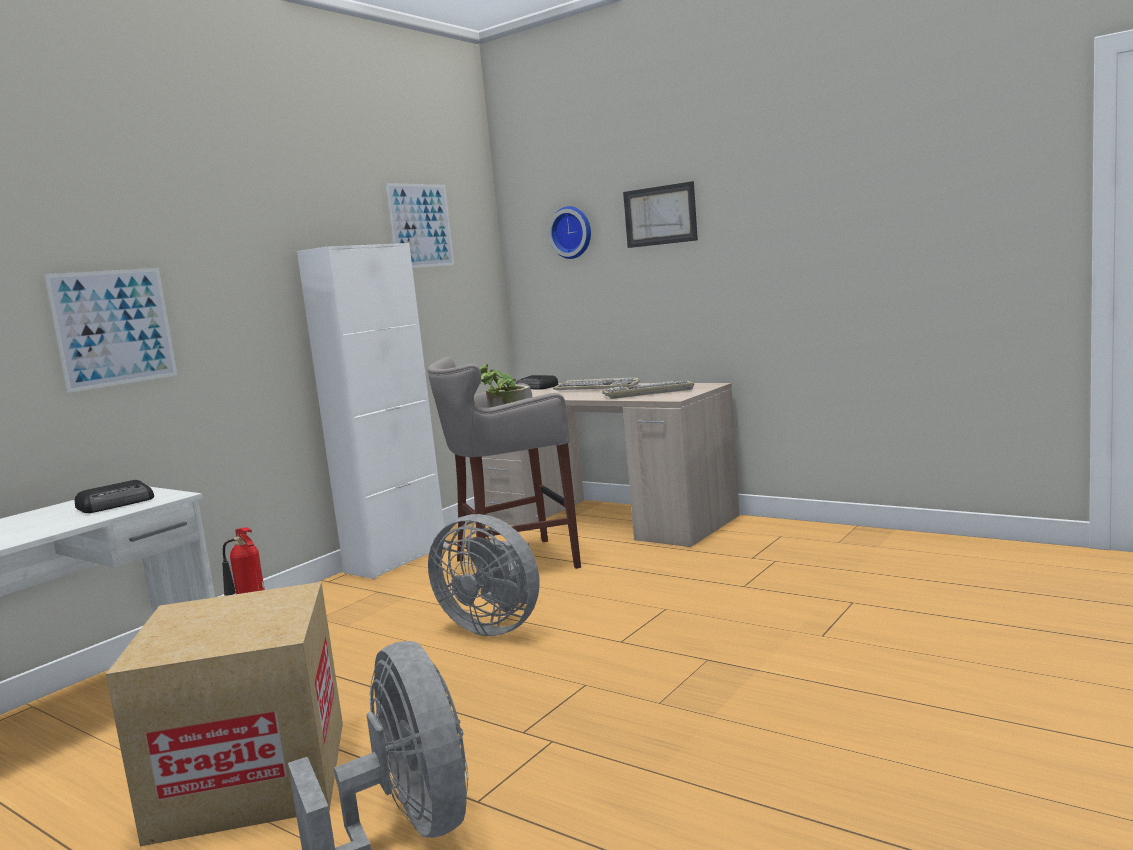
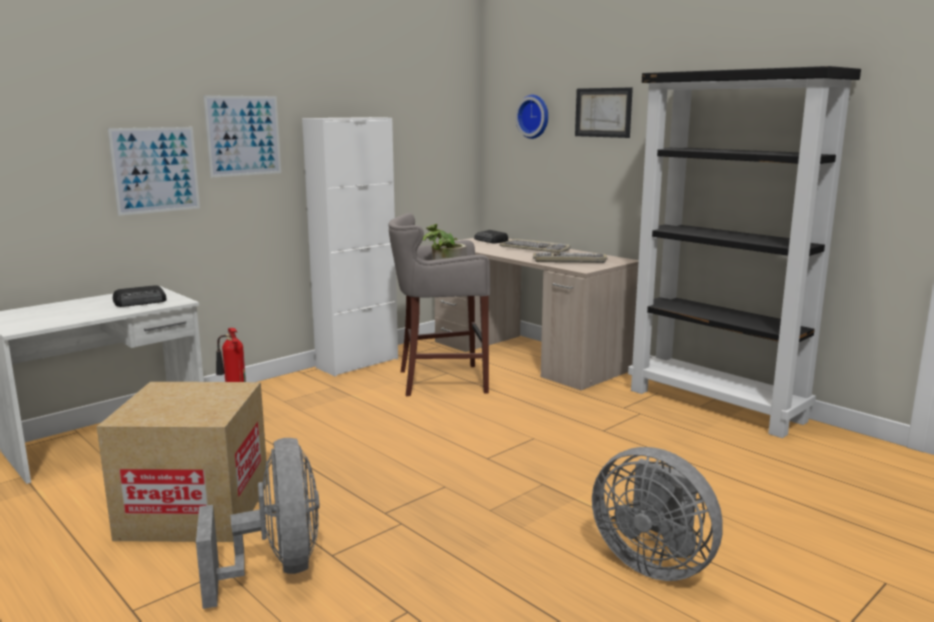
camera: 10 degrees right, 5 degrees up
picture [385,183,454,268] -> picture moved to [203,95,281,178]
grey fan [428,514,540,636] -> grey fan moved to [592,447,723,581]
none -> black bookcase [628,66,861,438]

